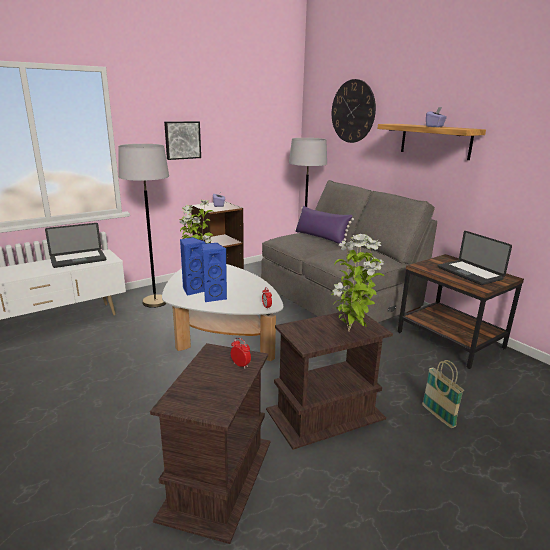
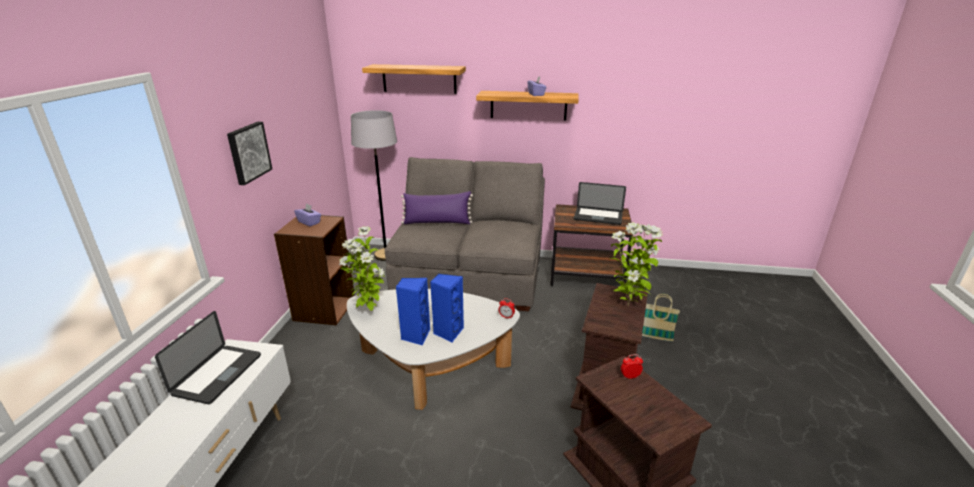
camera: 45 degrees left, 5 degrees up
grey floor lamp [118,144,169,308] -> none
wall clock [332,79,376,143] -> shelf [362,64,466,94]

